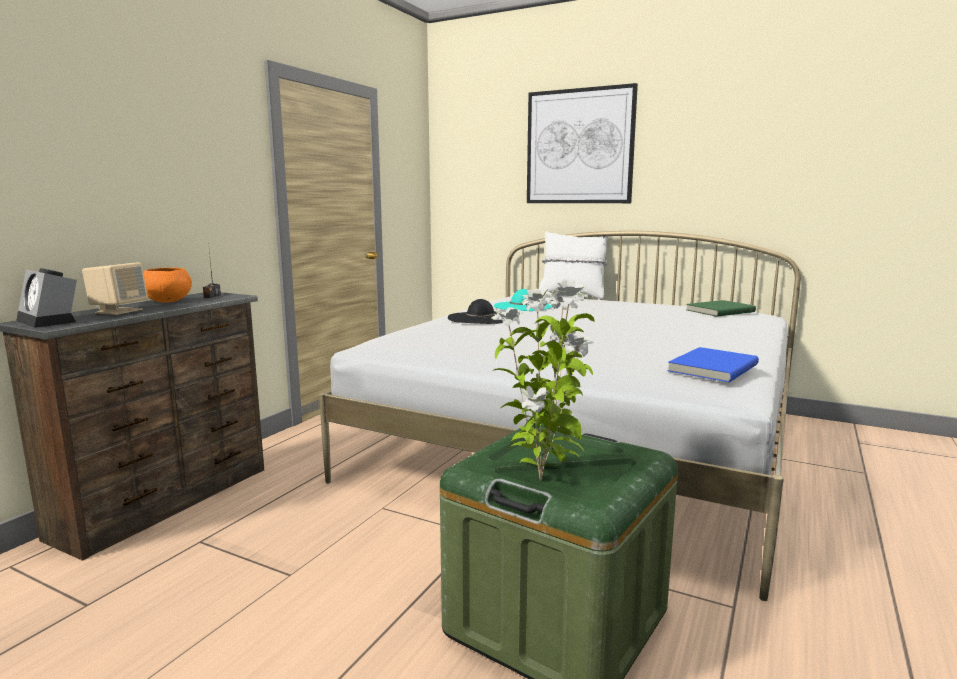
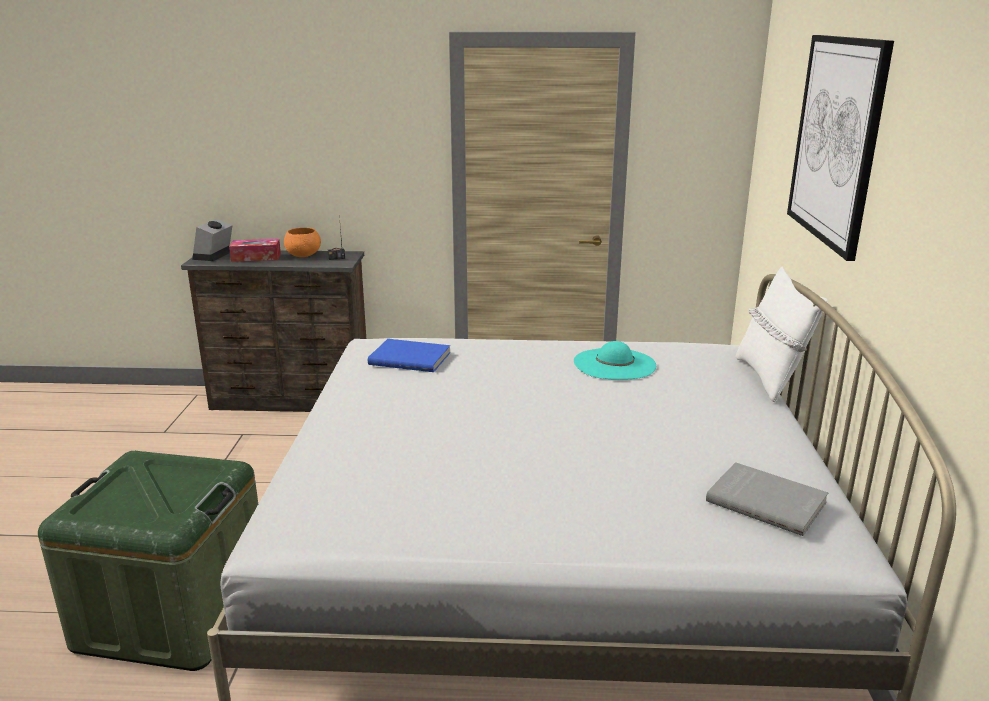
camera: 65 degrees right, 10 degrees up
beige speaker [82,262,148,315] -> tissue box [229,239,281,262]
black hat [448,299,513,324] -> none
potted plant [491,279,594,481] -> none
blue book [668,347,759,382] -> blue book moved to [368,339,450,372]
green book [686,300,756,317] -> grey book [706,462,828,536]

